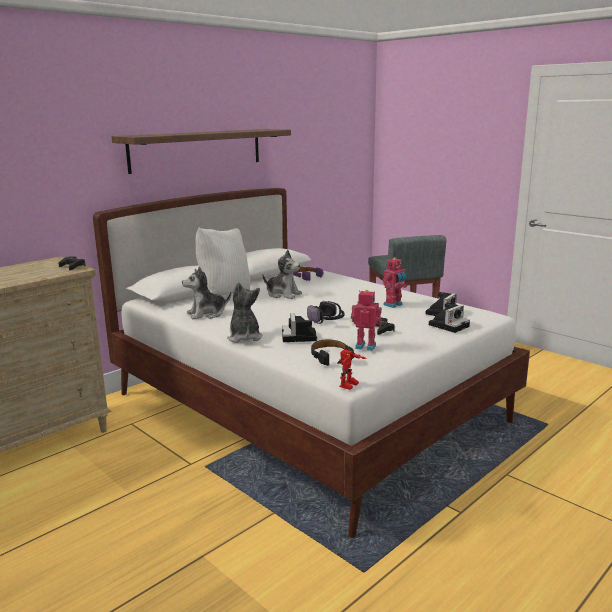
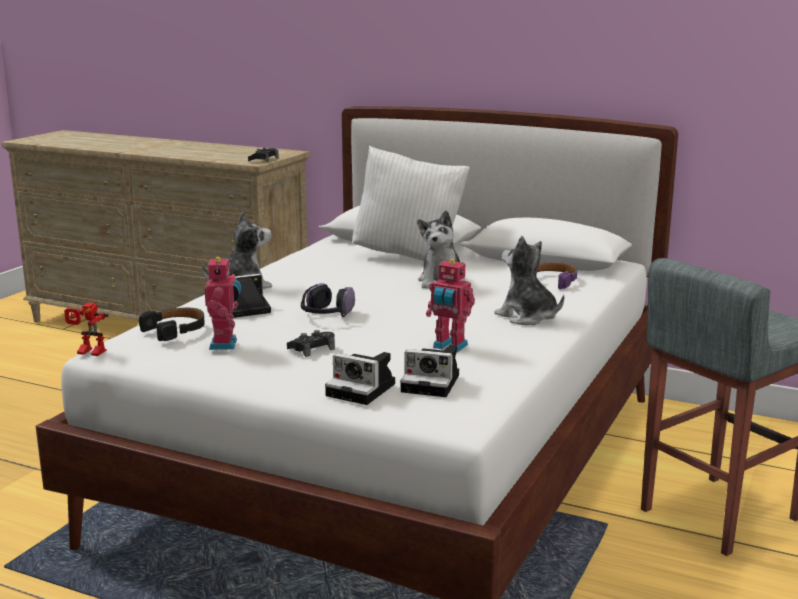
camera: 70 degrees right, 0 degrees up
shelf [112,129,291,174] -> none
plush toy [182,267,231,320] -> plush toy moved to [494,236,564,325]

